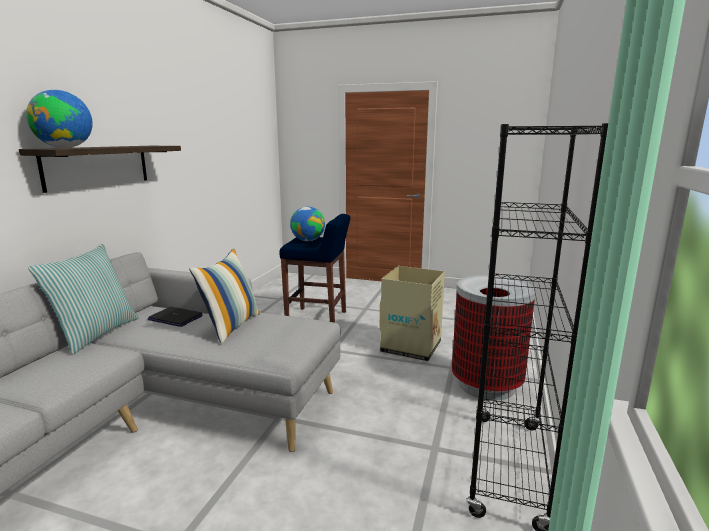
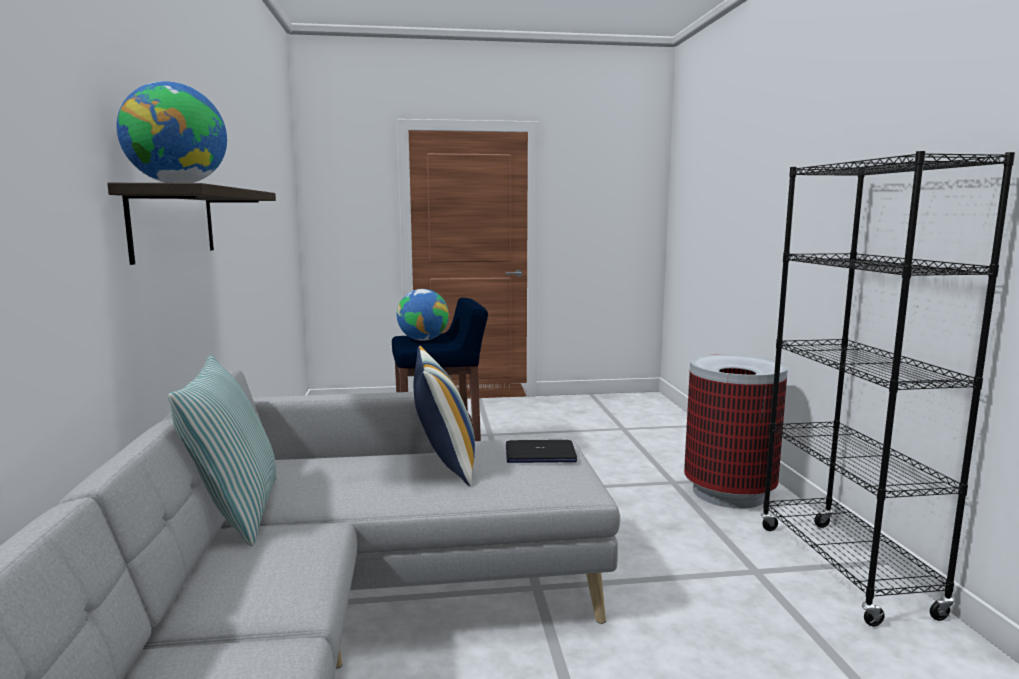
camera: 25 degrees left, 5 degrees down
laptop [148,307,203,327] -> laptop moved to [506,440,577,463]
cardboard box [379,266,445,361] -> none

